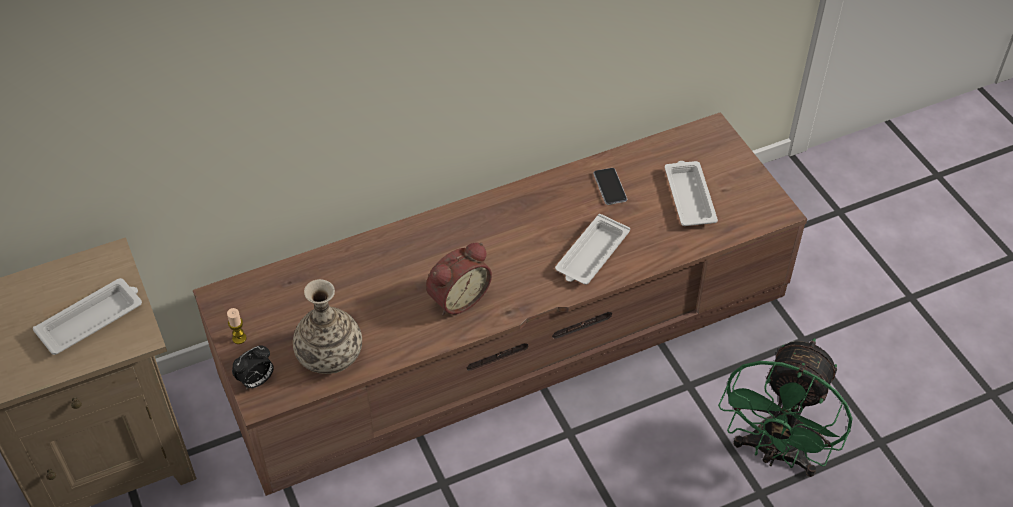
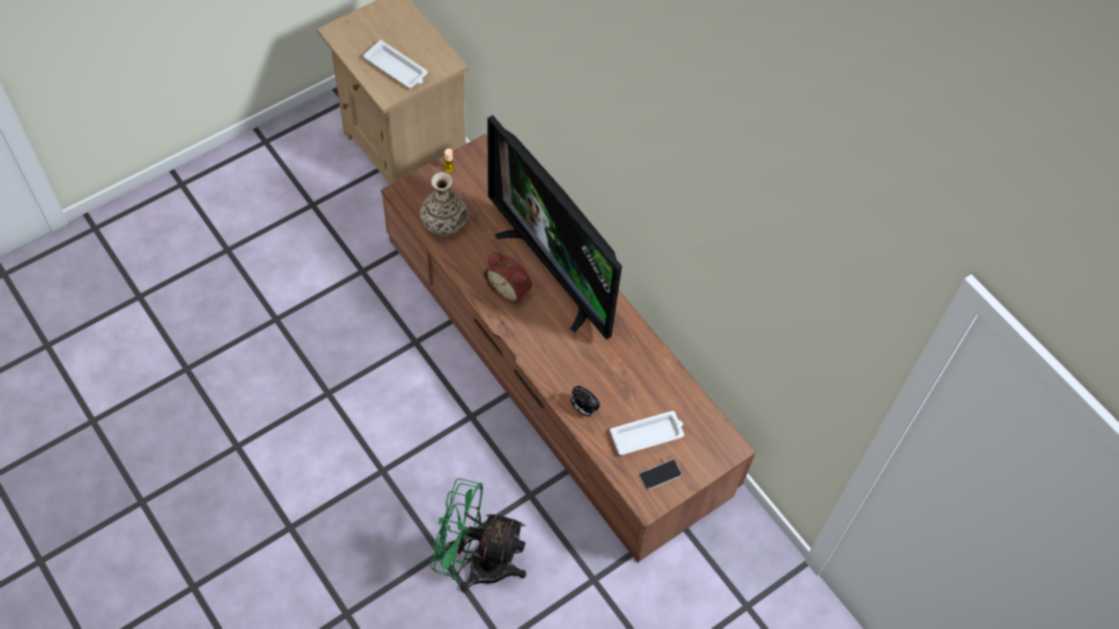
camera: 75 degrees right, 10 degrees up
alarm clock [232,345,274,390] -> alarm clock moved to [571,386,600,416]
white tray [555,214,630,285] -> none
phone [593,168,627,205] -> phone moved to [639,460,682,490]
none -> television [487,115,622,340]

